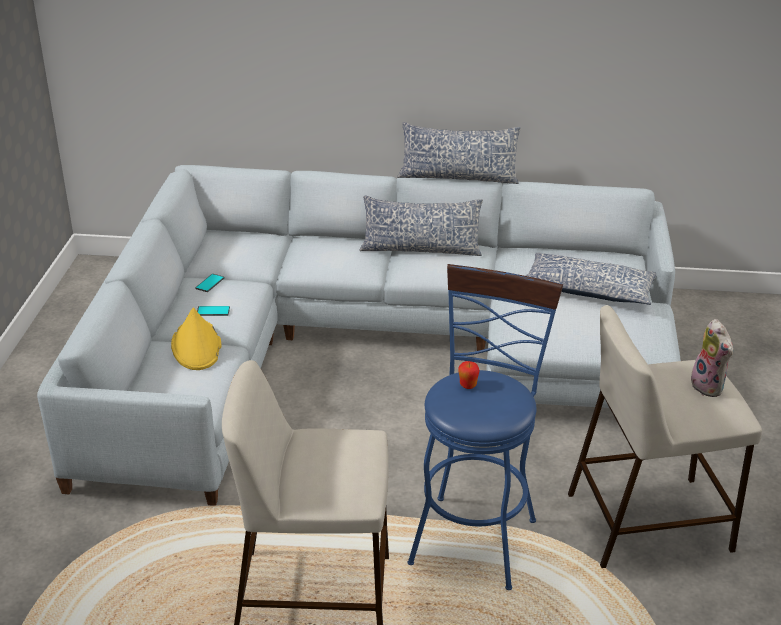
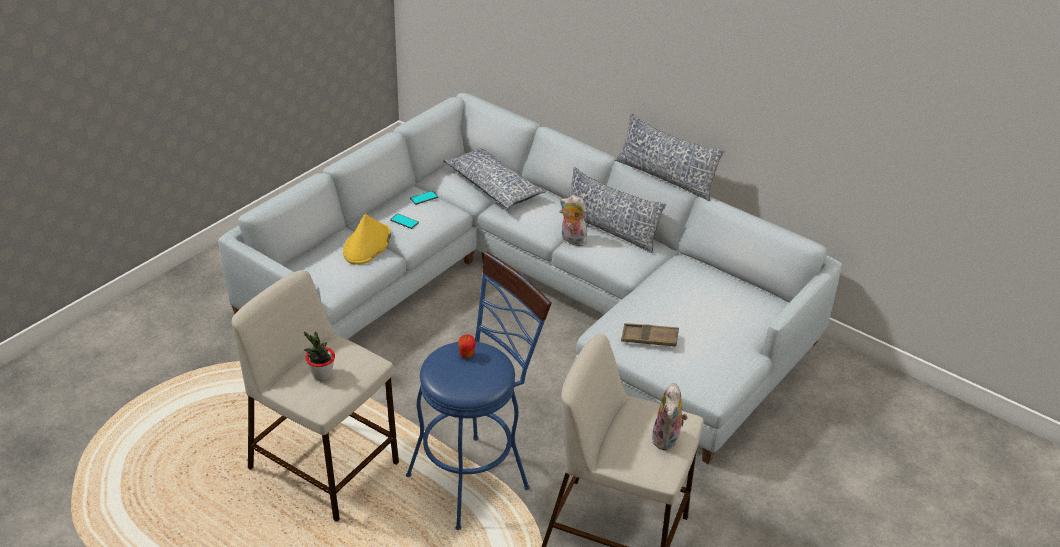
camera: 30 degrees right, 5 degrees up
pillow [525,253,656,305] -> pillow moved to [443,148,546,209]
none -> potted plant [304,331,335,381]
none -> plush toy [560,195,587,246]
none -> brown tray [621,323,679,346]

